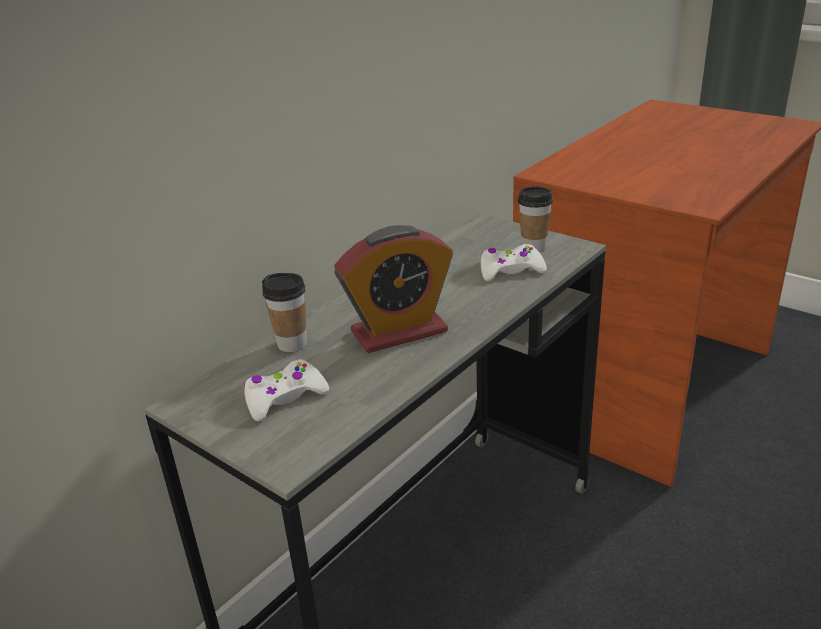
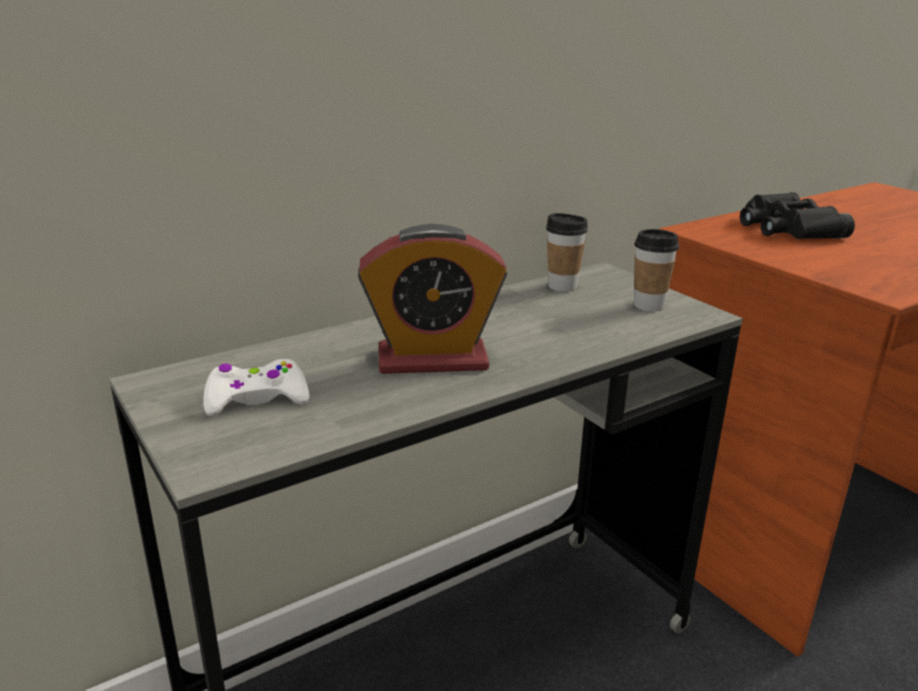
camera: 15 degrees right, 5 degrees down
cup [262,273,307,352] -> cup moved to [546,213,588,292]
white game controller [481,244,547,281] -> none
none -> black binoculars [740,192,855,239]

